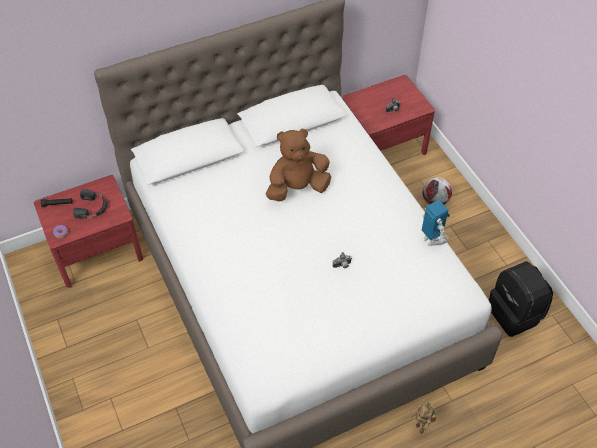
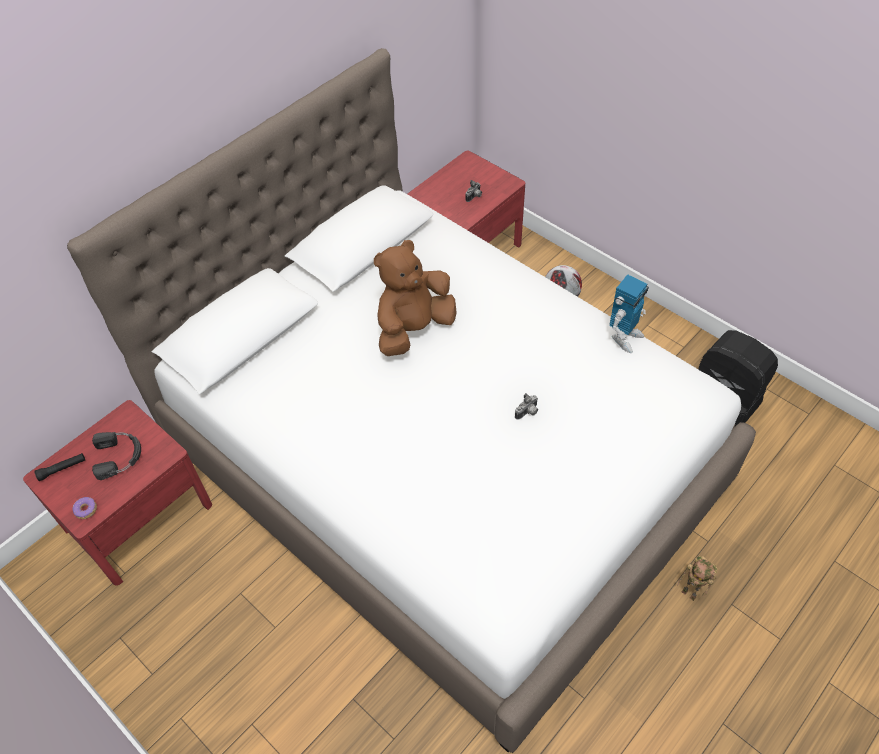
camera: 20 degrees left, 0 degrees up
toy robot [421,200,450,246] -> toy robot turned 90 degrees clockwise [609,274,649,353]

